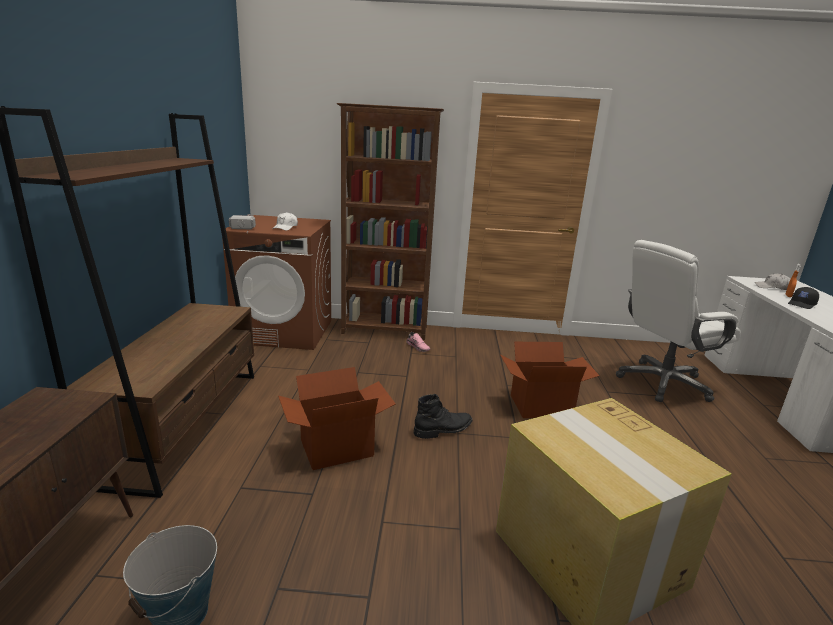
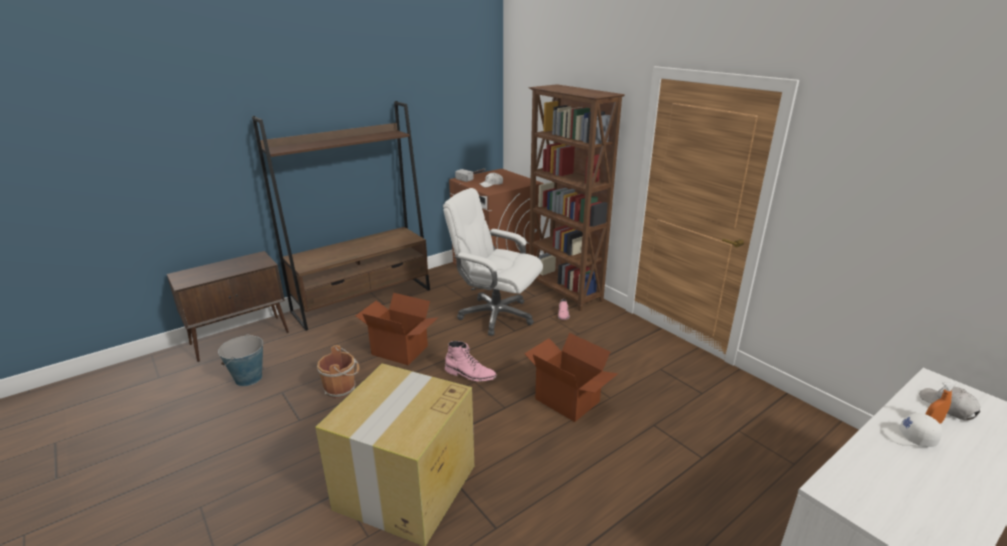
camera: 50 degrees right, 5 degrees up
black boot [414,394,472,439] -> pink boot [445,341,497,382]
white office chair [616,240,741,402] -> white office chair moved to [443,188,543,336]
black cap [788,287,819,309] -> white cap [882,413,942,447]
none -> brown bucket [317,345,360,398]

